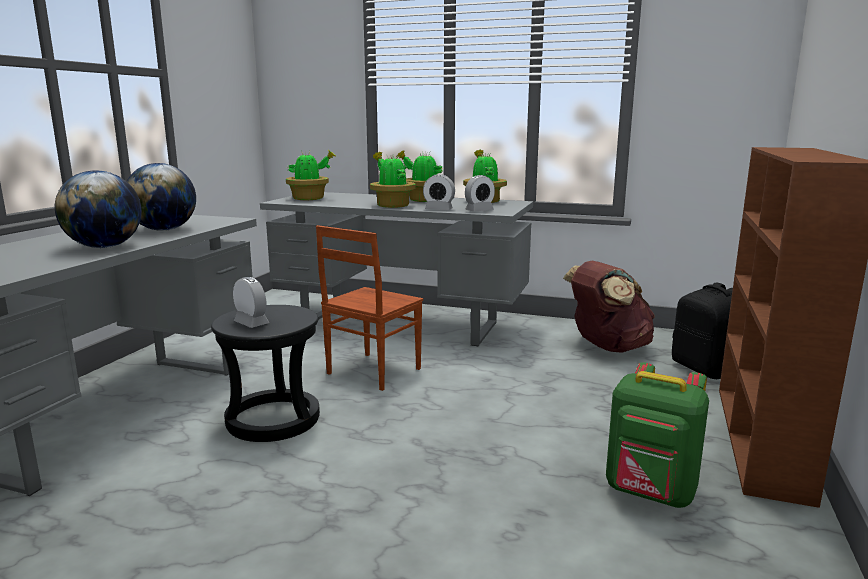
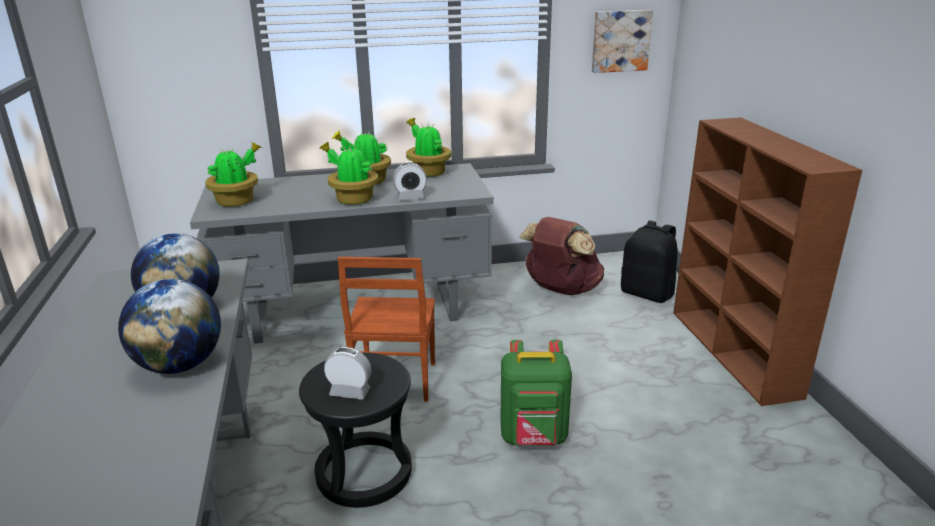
camera: 30 degrees left, 10 degrees up
alarm clock [465,175,495,212] -> none
green backpack [606,362,709,508] -> green backpack moved to [500,340,572,446]
none -> picture [592,10,653,73]

